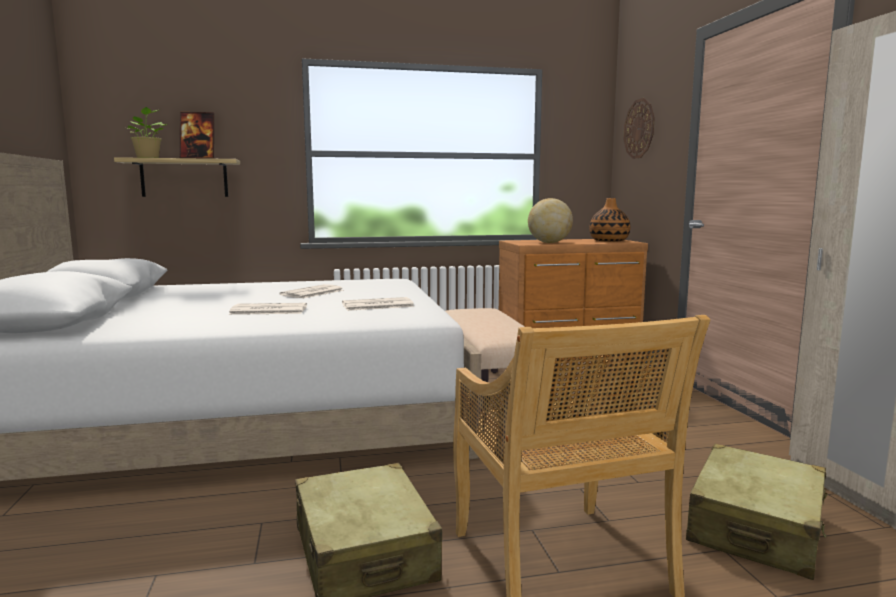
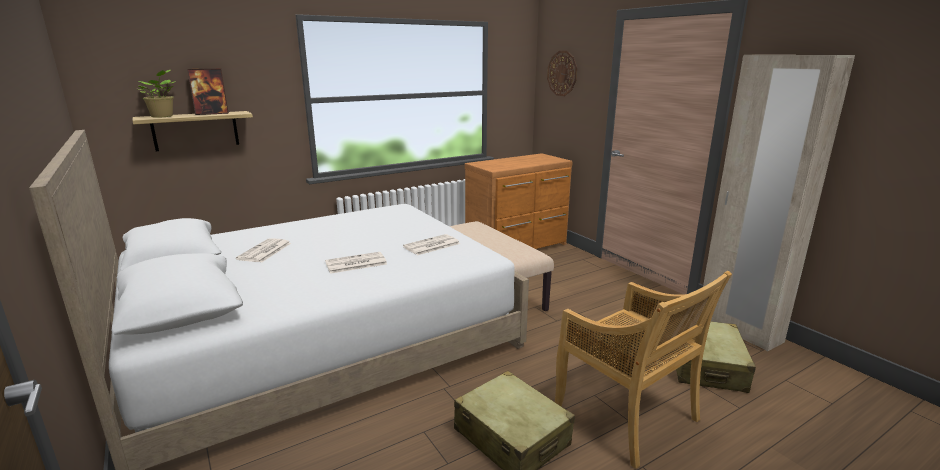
camera: 20 degrees left, 10 degrees up
newspaper [279,284,344,299] -> newspaper moved to [236,238,291,262]
globe [528,198,573,243] -> none
vase [589,198,630,242] -> none

